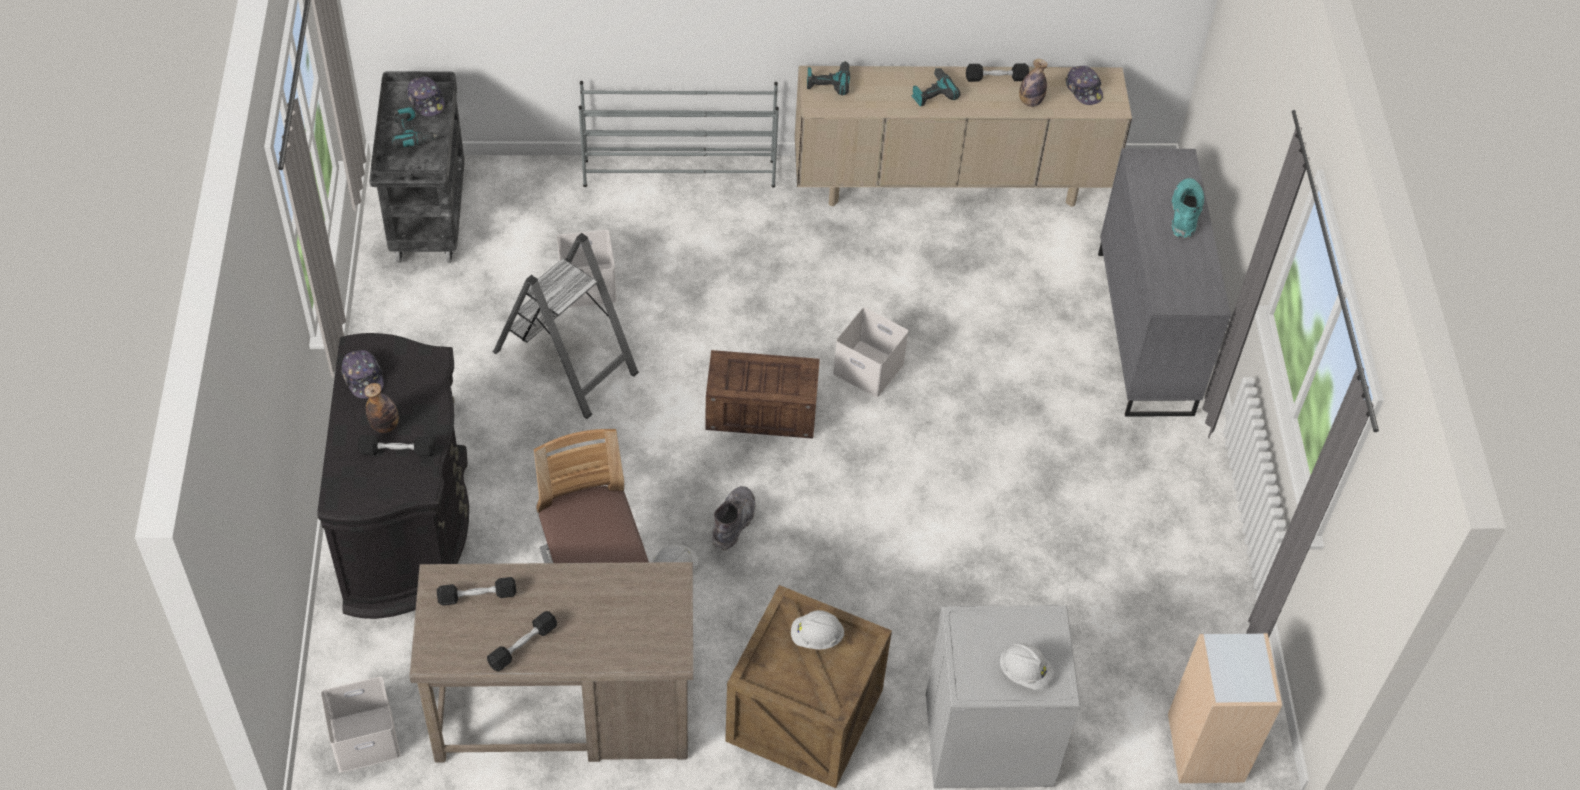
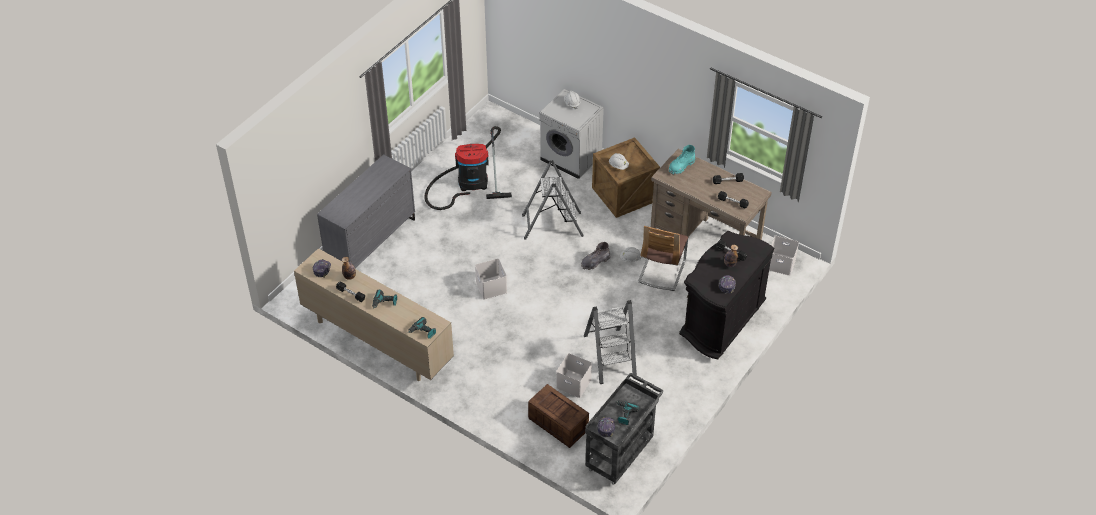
camera: 140 degrees left, 5 degrees down
grey shoe rack [579,81,779,187] -> none
crate [705,350,820,439] -> crate moved to [528,384,589,448]
bookcase [1168,633,1282,783] -> none
turquoise boot [1172,178,1204,239] -> turquoise boot moved to [669,145,695,175]
none -> vacuum cleaner [424,126,512,210]
none -> grey step ladder [522,160,583,240]

